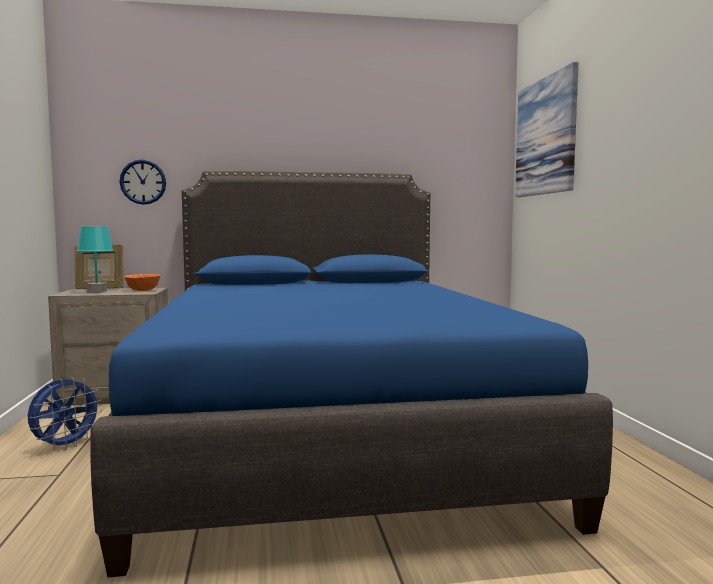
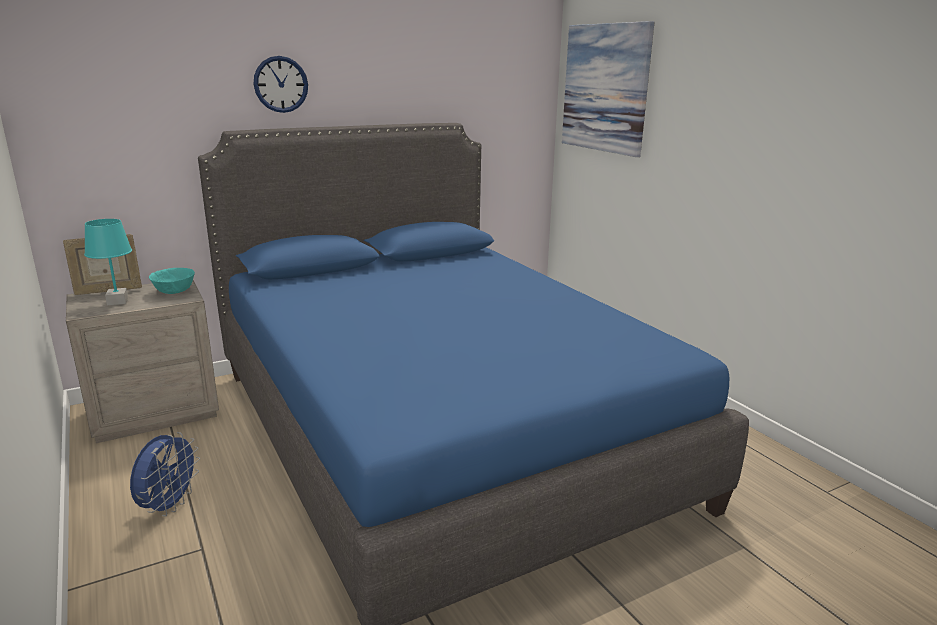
camera: 20 degrees left, 15 degrees up
wall clock [120,160,166,205] -> wall clock moved to [254,56,308,113]
orange bowl [124,274,161,291] -> turquoise bowl [149,268,195,294]

